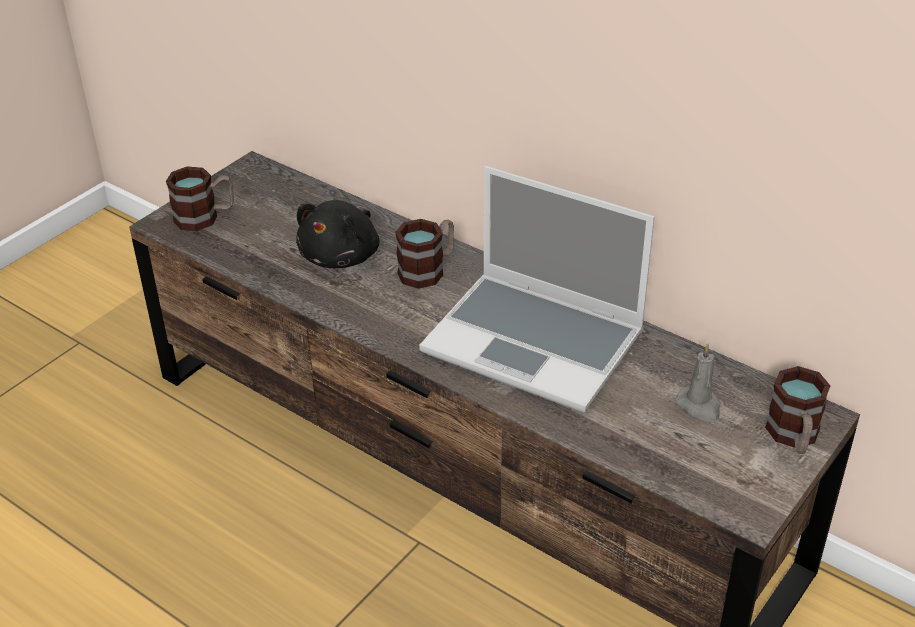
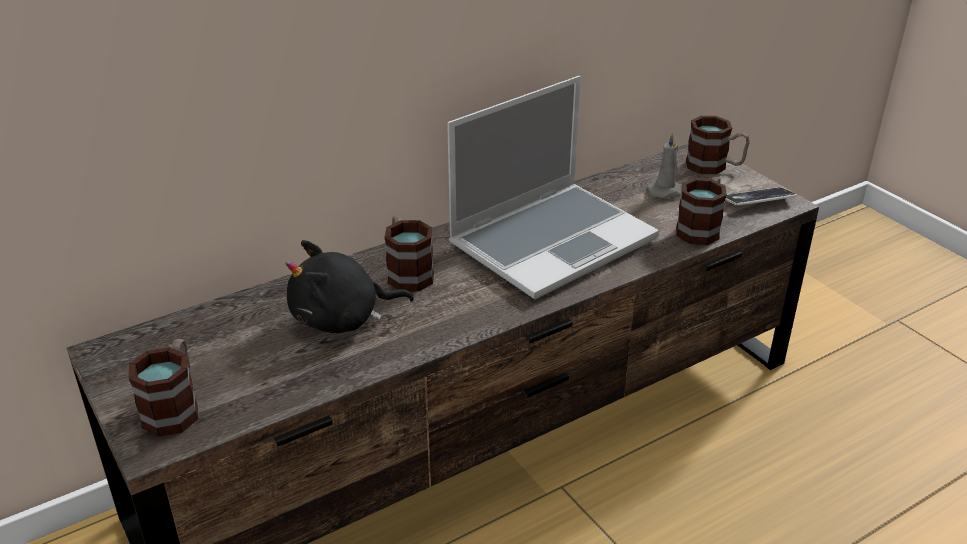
camera: 70 degrees left, 5 degrees down
black plush toy [296,200,379,268] -> black plush toy turned 120 degrees clockwise [285,240,414,333]
none -> mug [676,176,727,245]
none -> phone [725,187,796,206]

